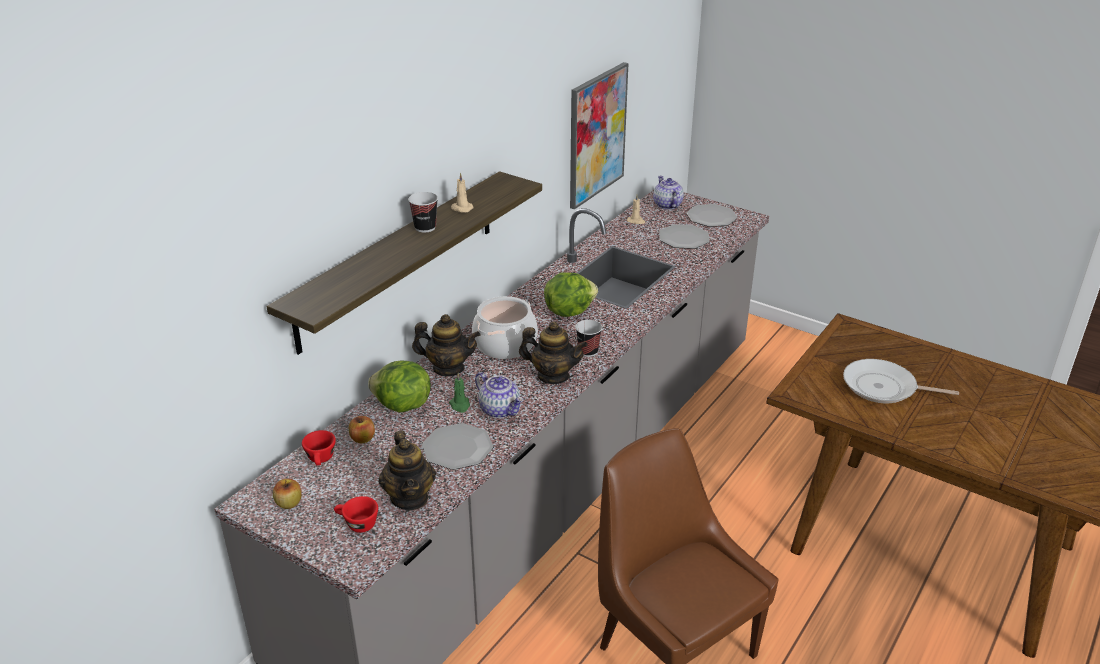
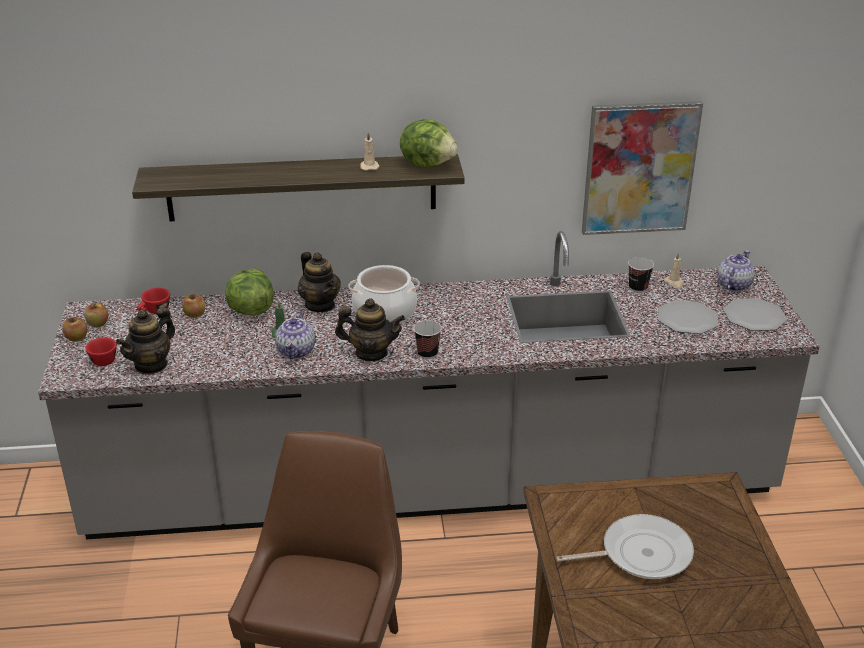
camera: 50 degrees right, 0 degrees up
cup [408,192,438,233] -> cup moved to [628,257,654,292]
plate [422,423,493,470] -> none
teapot [519,322,588,384] -> teapot turned 60 degrees counterclockwise [335,298,405,361]
lettuce [544,273,598,317] -> lettuce moved to [400,119,458,168]
frying pan [843,359,959,403] -> frying pan turned 105 degrees clockwise [556,514,694,579]
none -> apple [63,317,87,342]

